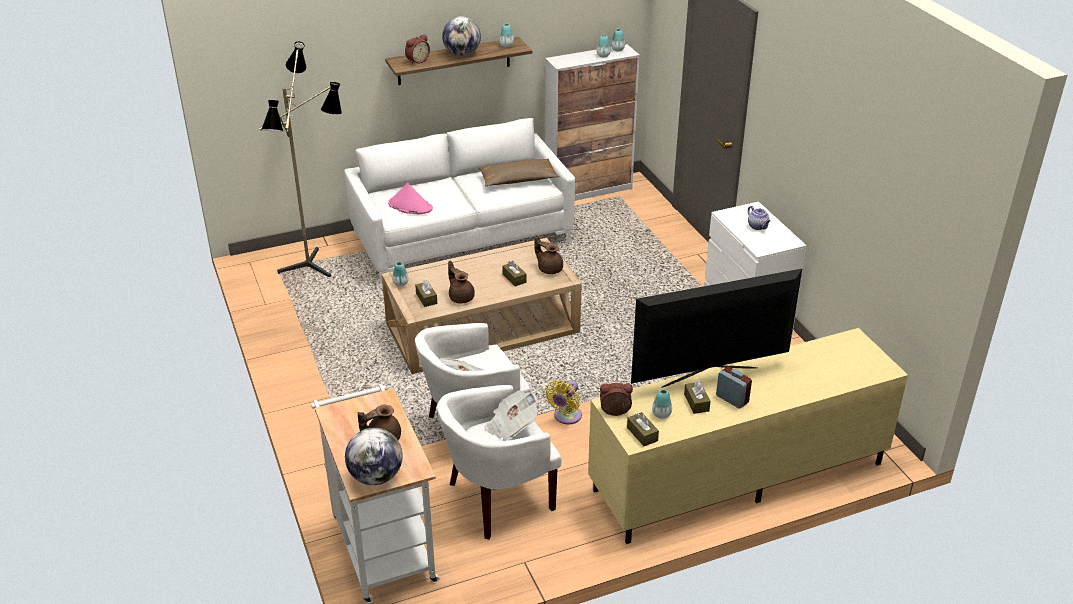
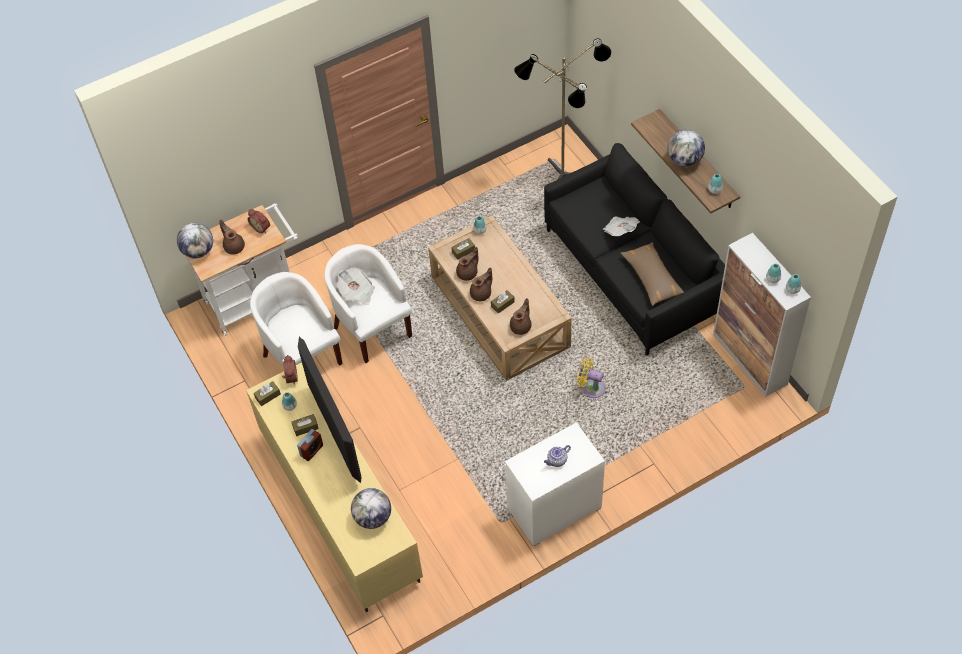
camera: 85 degrees right, 20 degrees up
white sofa [344,118,575,284] -> black sofa [544,143,725,355]
pink hat [388,183,433,214] -> none
alarm clock [405,34,430,64] -> alarm clock moved to [248,209,270,233]
newspaper [485,390,538,441] -> newspaper moved to [603,217,640,236]
yellow fan [545,380,582,424] -> yellow fan moved to [577,358,605,398]
none -> globe [351,488,391,529]
none -> brown teapot [470,267,493,301]

